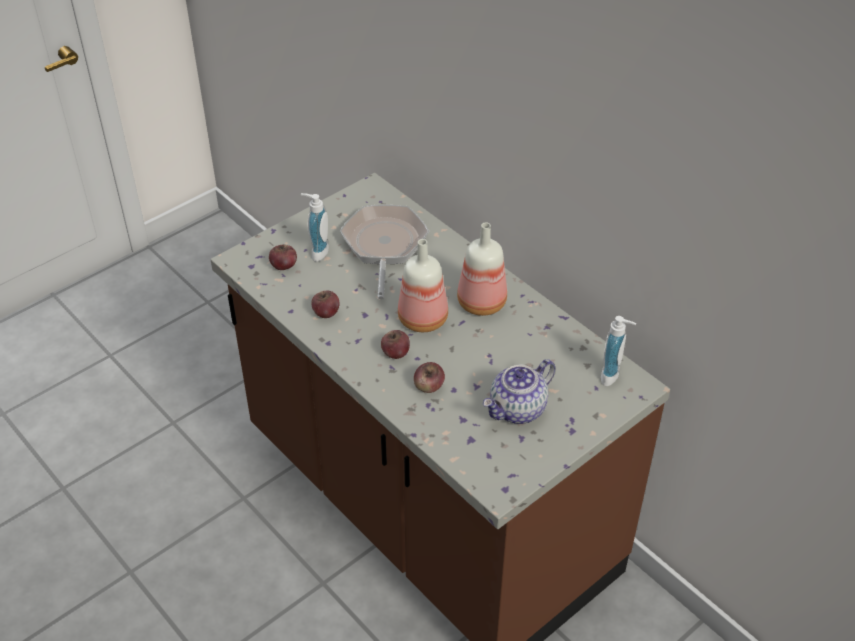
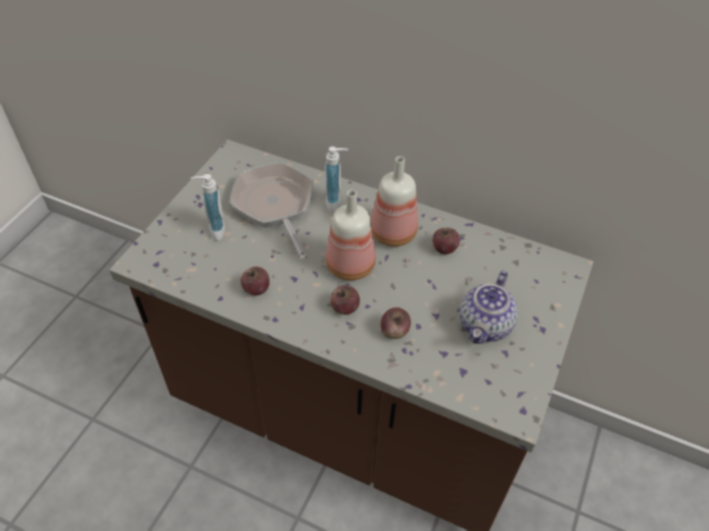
camera: 25 degrees left, 5 degrees up
apple [269,244,297,270] -> apple moved to [432,227,460,254]
soap dispenser [601,316,637,386] -> soap dispenser moved to [325,146,348,212]

